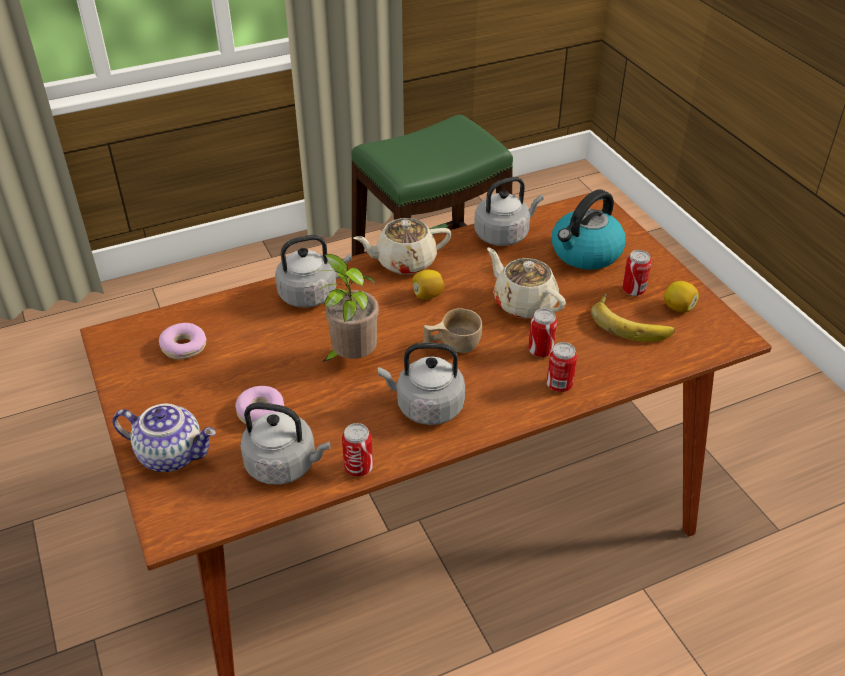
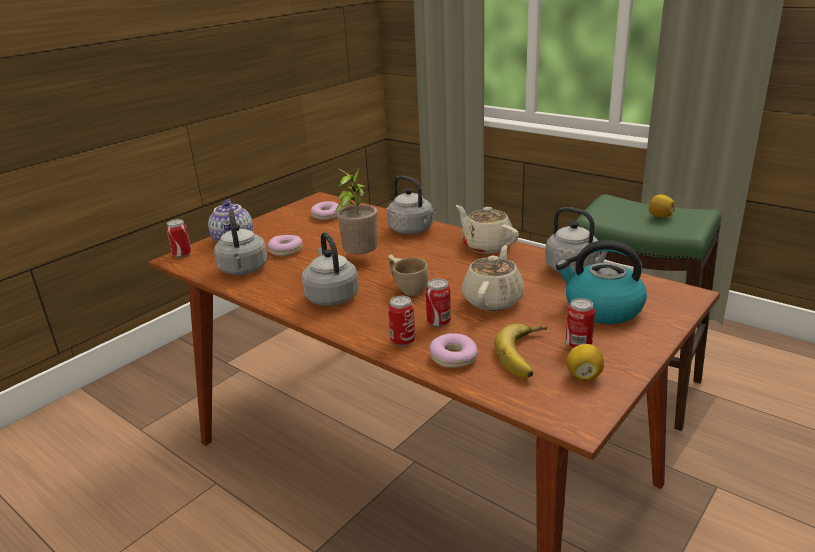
camera: 65 degrees right, 15 degrees down
can [342,423,373,477] -> can moved to [166,219,192,258]
lemon [412,270,445,300] -> lemon moved to [648,195,675,218]
none -> donut [430,333,478,368]

